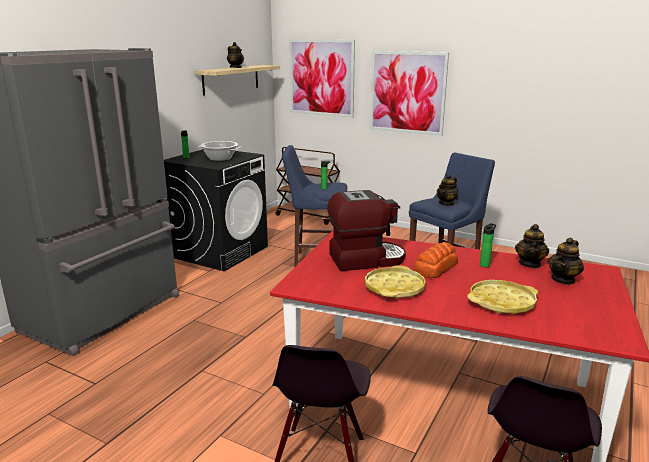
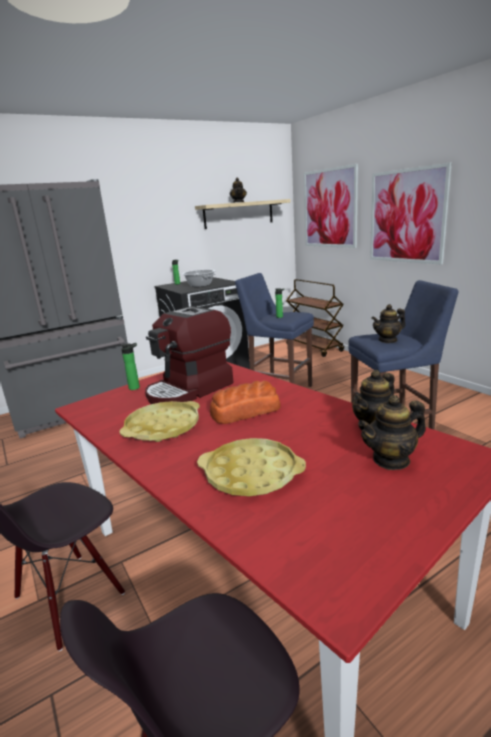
camera: 30 degrees right, 0 degrees up
coffee machine [327,190,406,271] -> coffee machine turned 120 degrees clockwise [145,306,234,404]
bottle [480,223,496,268] -> bottle moved to [120,343,140,390]

